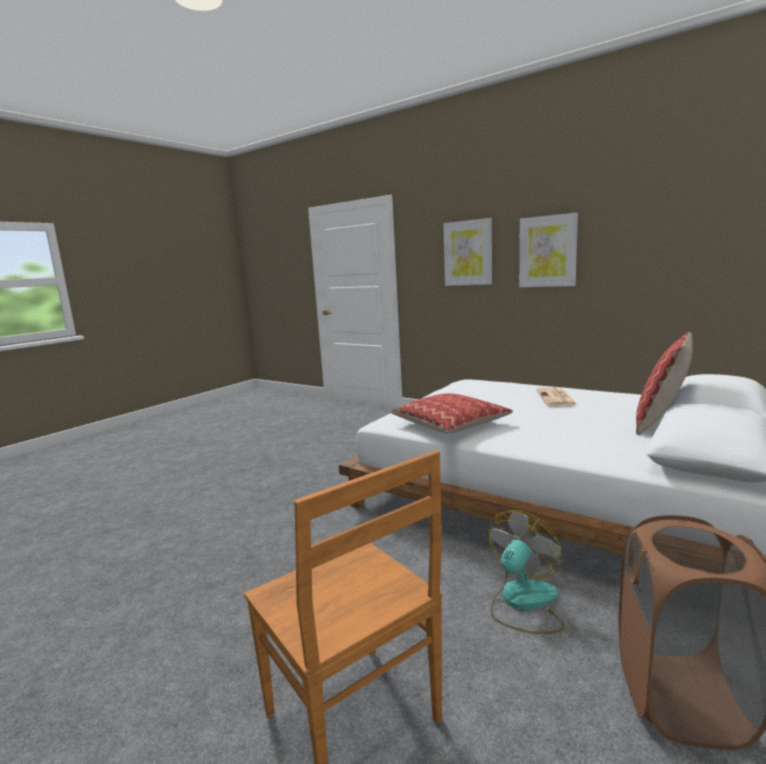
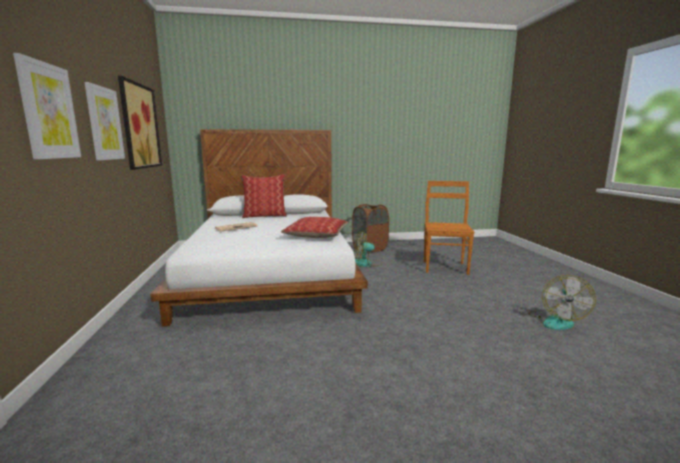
camera: 135 degrees left, 0 degrees up
none -> picture [118,76,162,170]
none -> fan [528,275,596,330]

